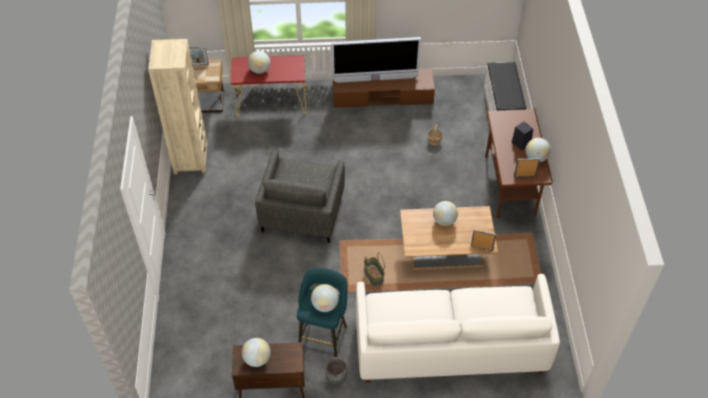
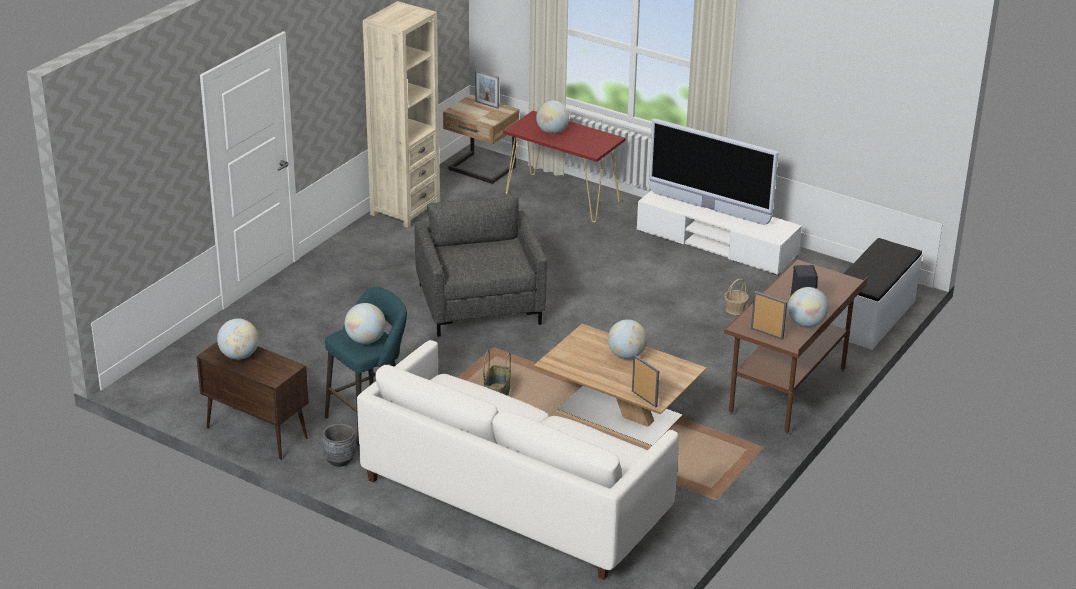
camera: 35 degrees right, 20 degrees down
grey armchair [255,150,345,243] -> grey armchair turned 120 degrees clockwise [415,196,547,337]
brown tv stand [333,68,435,108] -> white tv stand [637,191,802,275]

